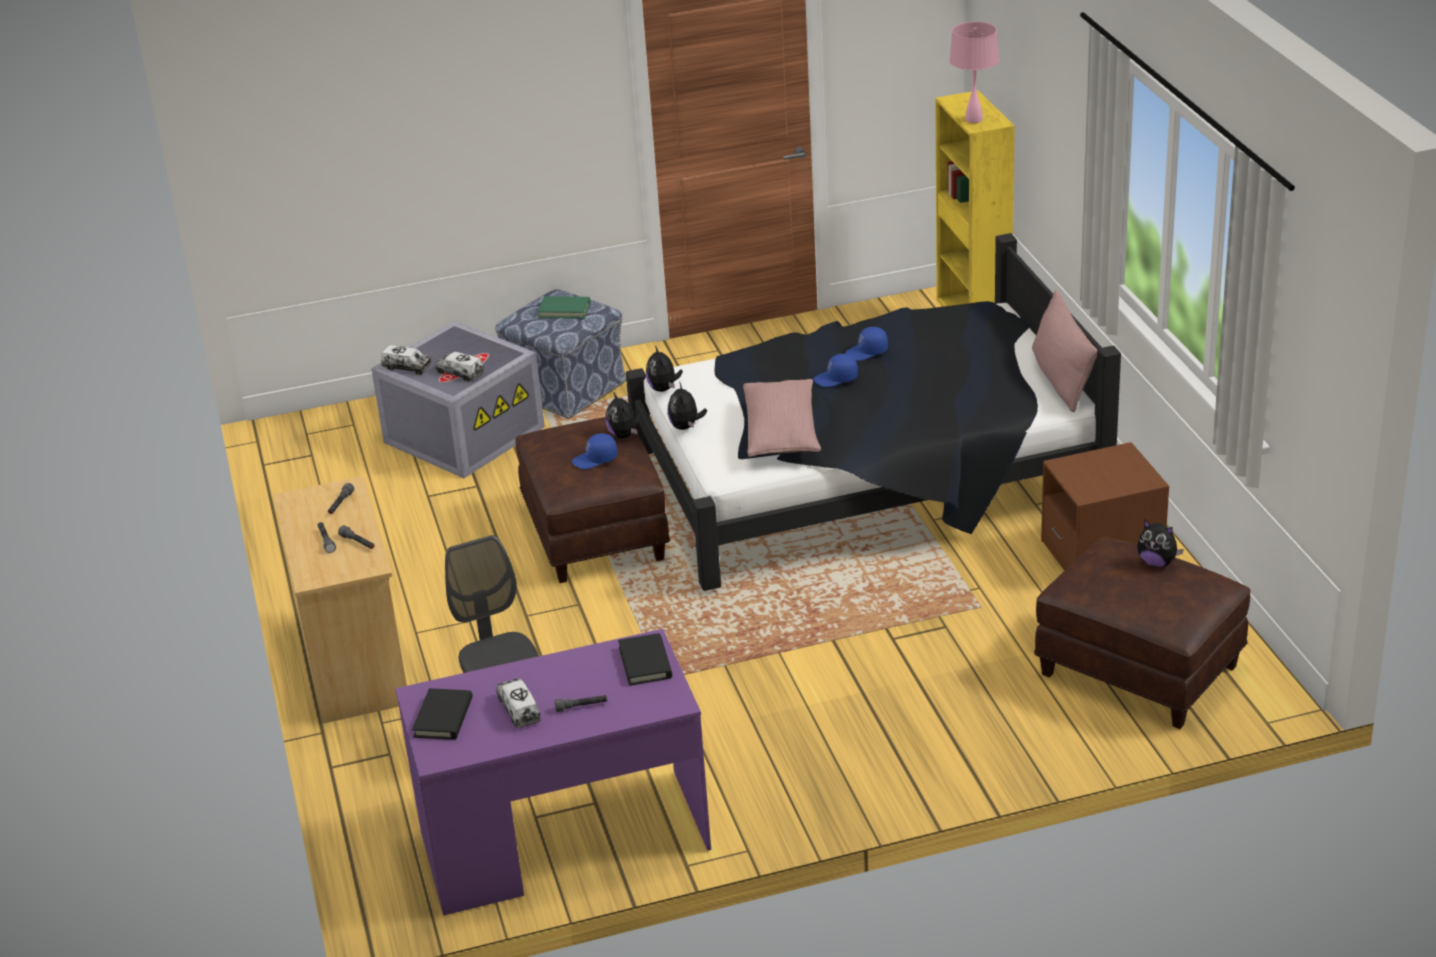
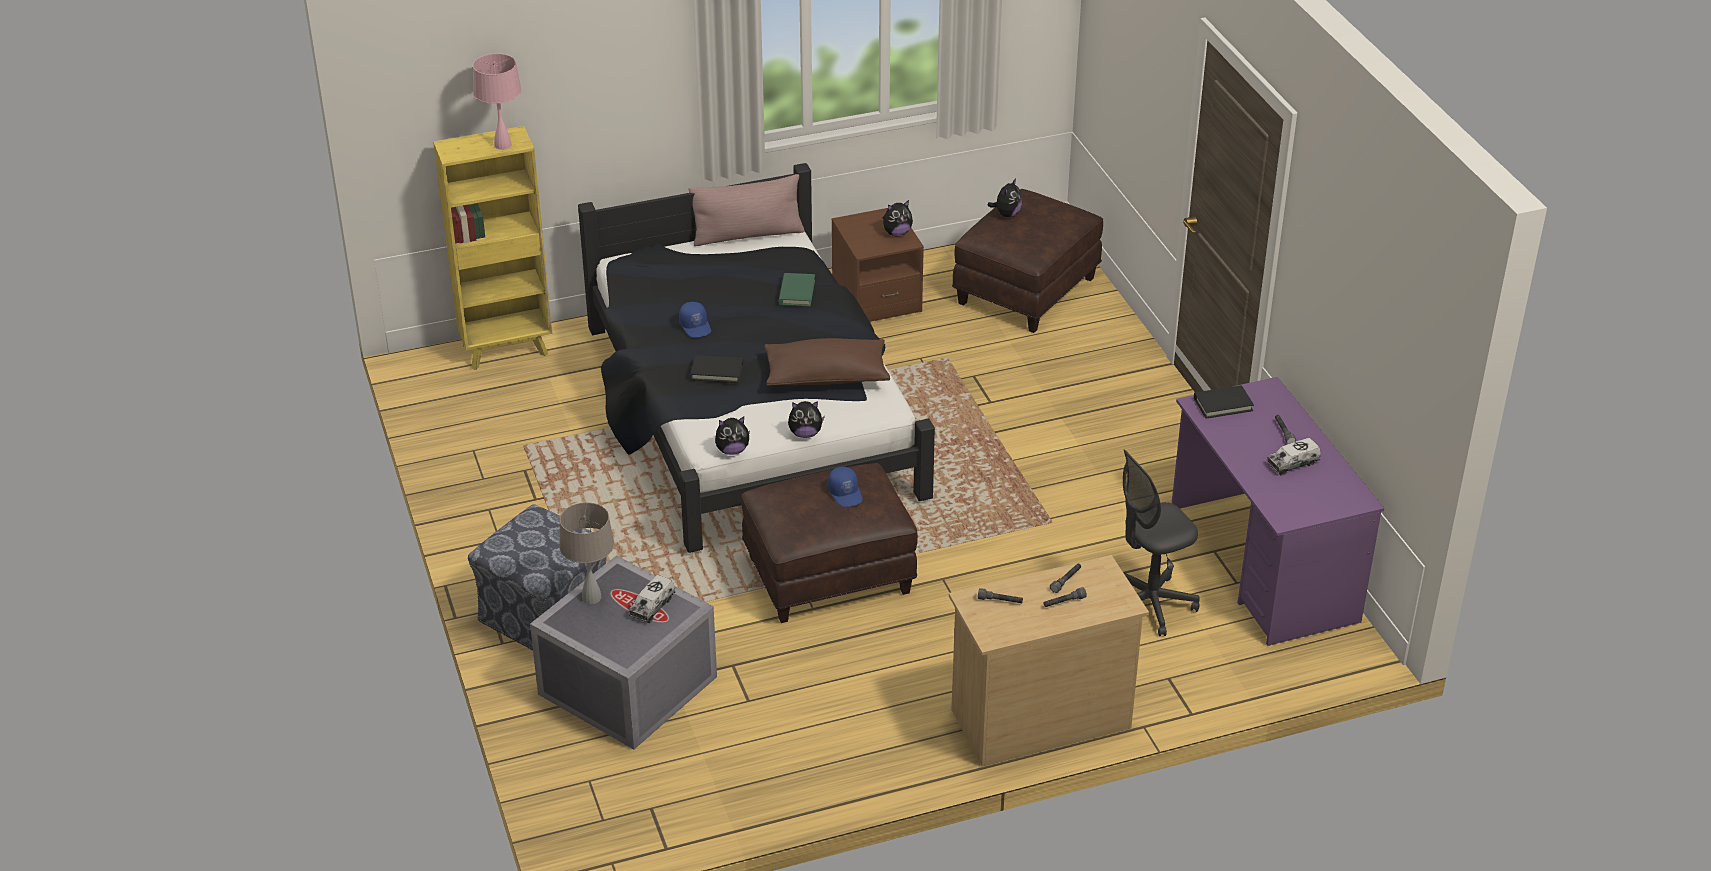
camera: 95 degrees left, 5 degrees up
toy truck [381,345,432,375] -> none
black book [412,688,473,740] -> black book moved to [691,355,743,383]
green book [538,296,591,319] -> green book moved to [778,273,815,307]
plush toy [605,391,642,439] -> plush toy moved to [883,200,913,236]
pink pillow [743,379,821,457] -> brown pillow [764,338,890,386]
blue cap [813,354,858,387] -> none
none -> beige table lamp [559,502,614,604]

